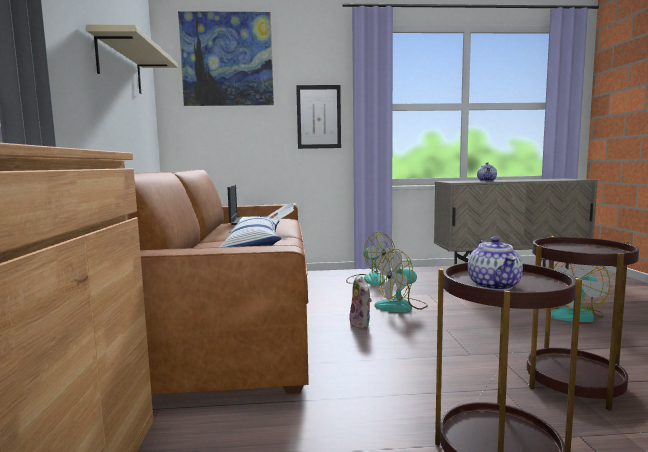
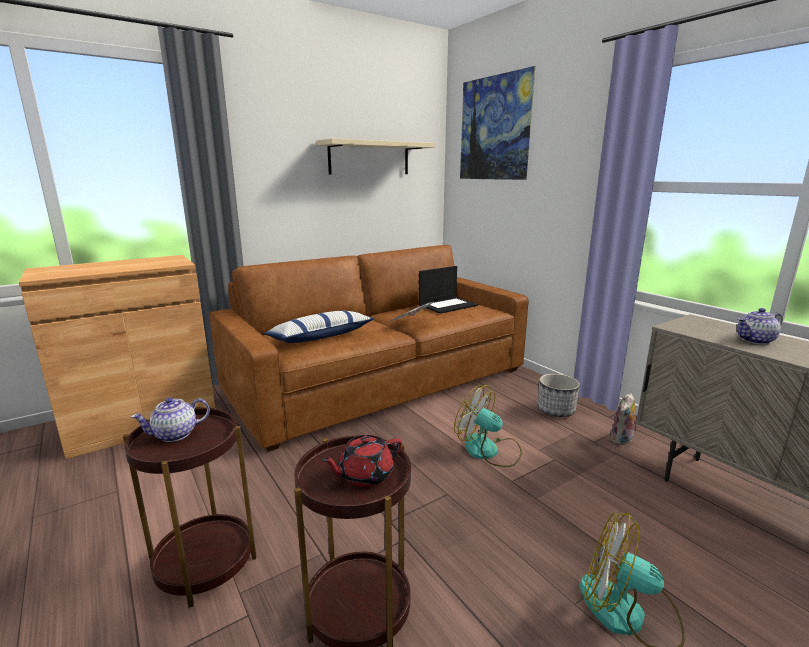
camera: 60 degrees right, 10 degrees up
picture [296,85,341,149] -> none
fan [346,232,395,285] -> planter [538,374,580,417]
plush toy [349,274,372,329] -> plush toy moved to [610,393,637,446]
none -> red teapot [321,435,402,487]

